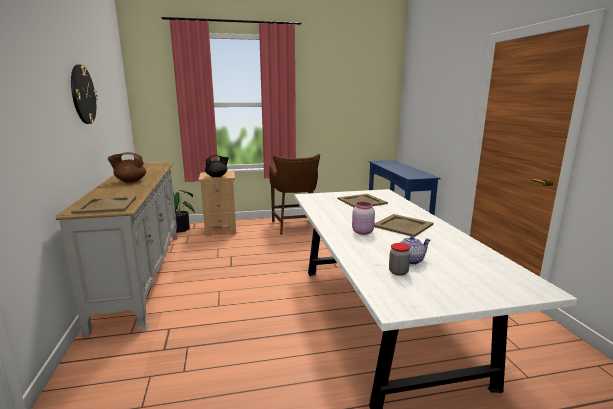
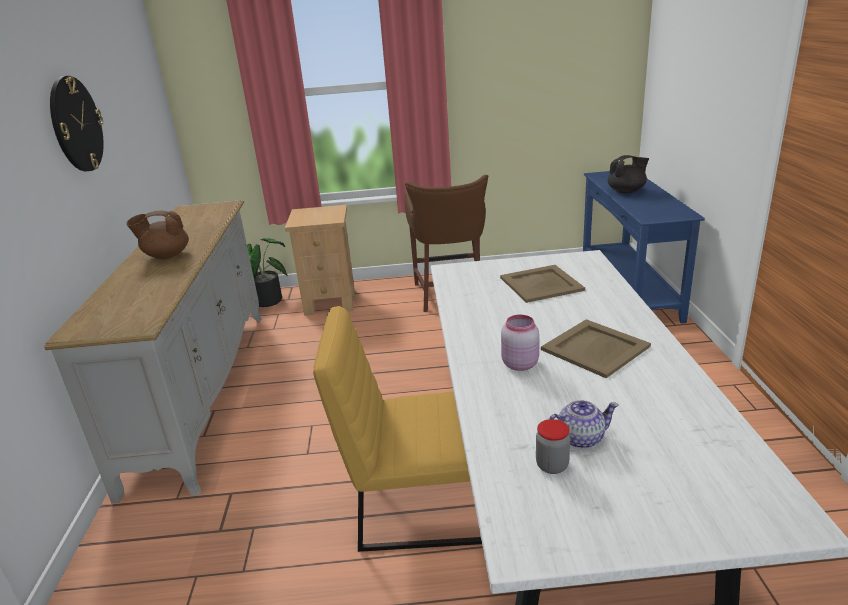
camera: 10 degrees right, 10 degrees up
beige tray [71,196,136,214] -> none
black teapot [205,155,229,177] -> black teapot moved to [608,155,649,194]
none -> yellow chair [313,306,482,552]

